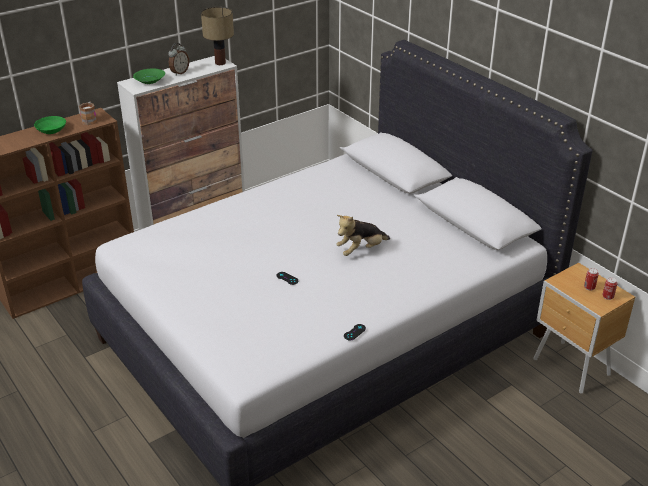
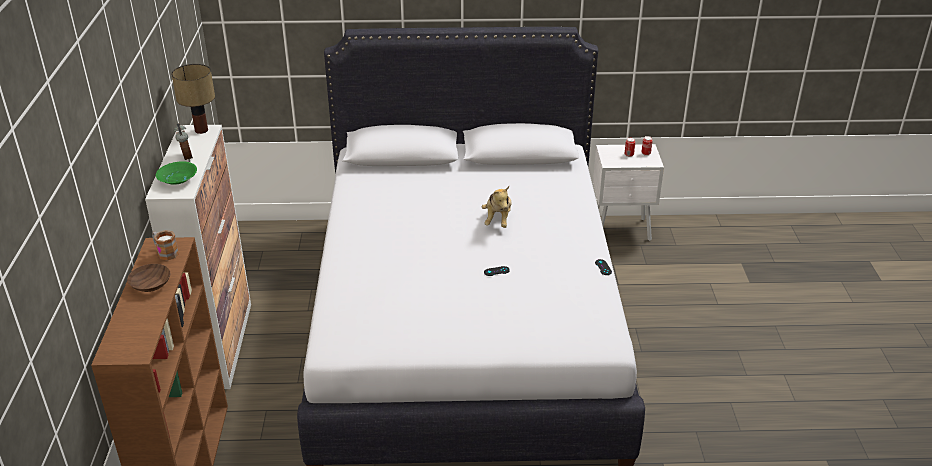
camera: 55 degrees left, 0 degrees up
green bowl [34,116,66,134] -> brown bowl [127,264,171,292]
brown nightstand [534,263,635,394] -> white nightstand [593,144,664,241]

